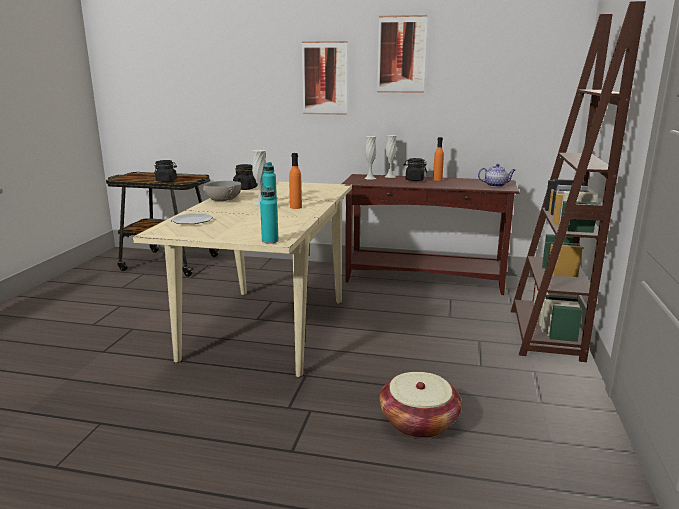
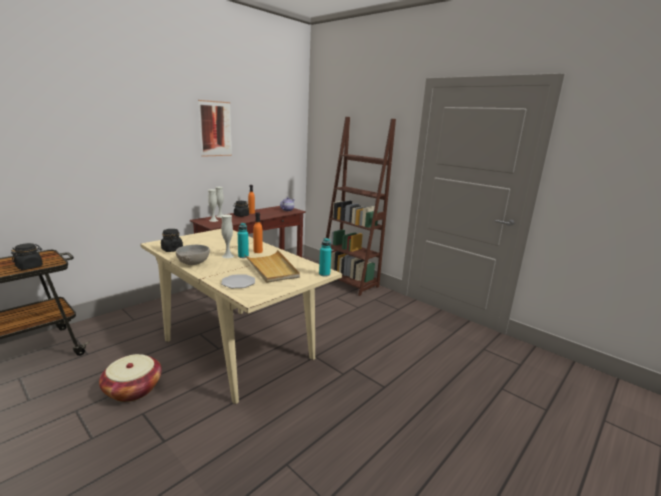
camera: 60 degrees left, 0 degrees up
picture [302,41,347,115] -> none
basket [379,372,462,438] -> basket moved to [99,354,162,402]
none -> beige tray [244,250,300,283]

